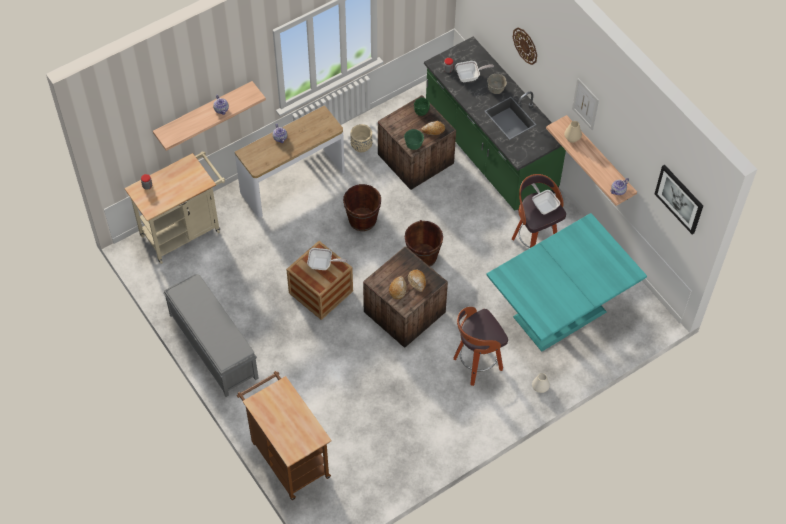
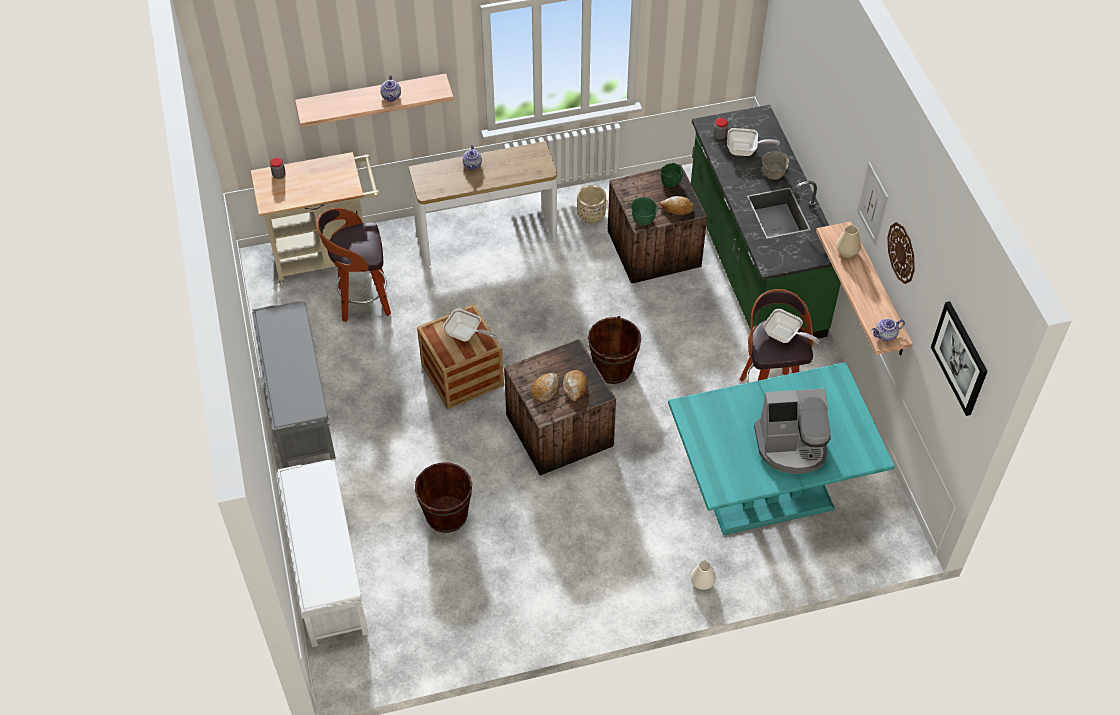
camera: 20 degrees right, 5 degrees down
brown cart [237,371,332,500] -> white bench [277,460,368,647]
brown bucket [343,184,381,231] -> brown bucket moved to [415,462,472,533]
stool [453,307,508,386] -> stool moved to [316,208,391,322]
wall clock [513,27,537,65] -> wall clock moved to [887,222,915,284]
frying pan [531,183,560,214] -> frying pan turned 135 degrees clockwise [764,309,819,344]
none -> coffee machine [754,388,831,474]

